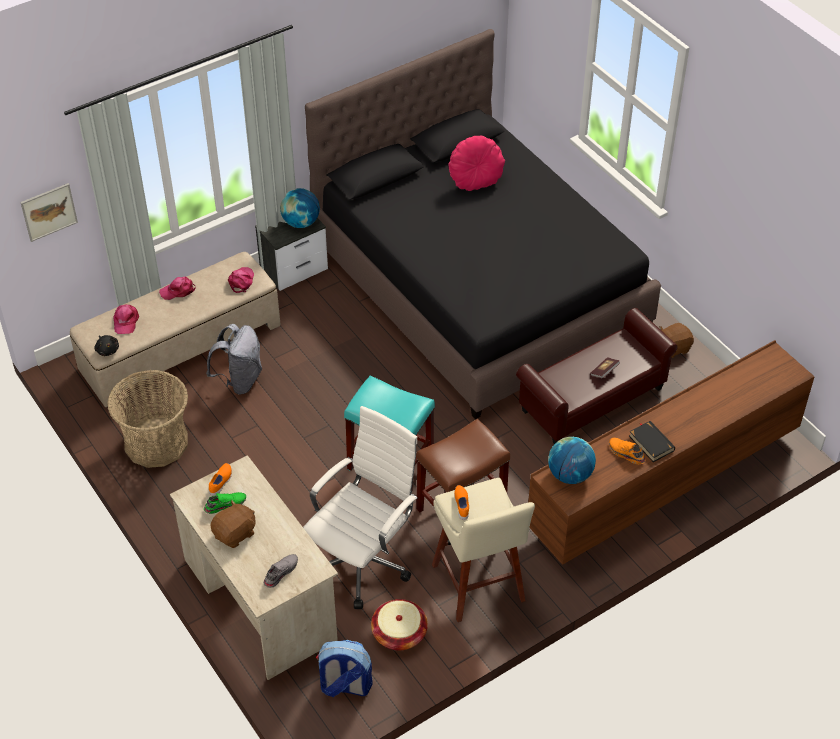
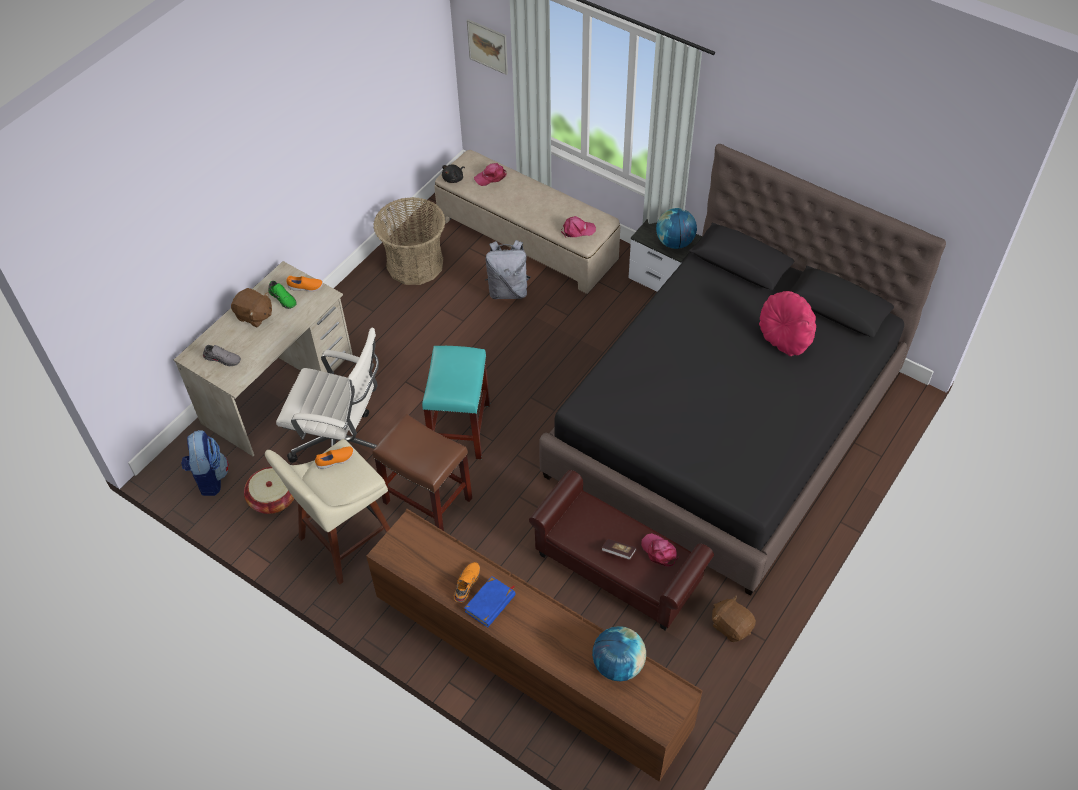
camera: 70 degrees right, 5 degrees up
pink cap [159,277,196,300] -> pink cap moved to [641,533,679,567]
globe [548,437,596,484] -> globe moved to [592,626,646,682]
black book [629,421,675,462] -> blue book [465,576,516,628]

